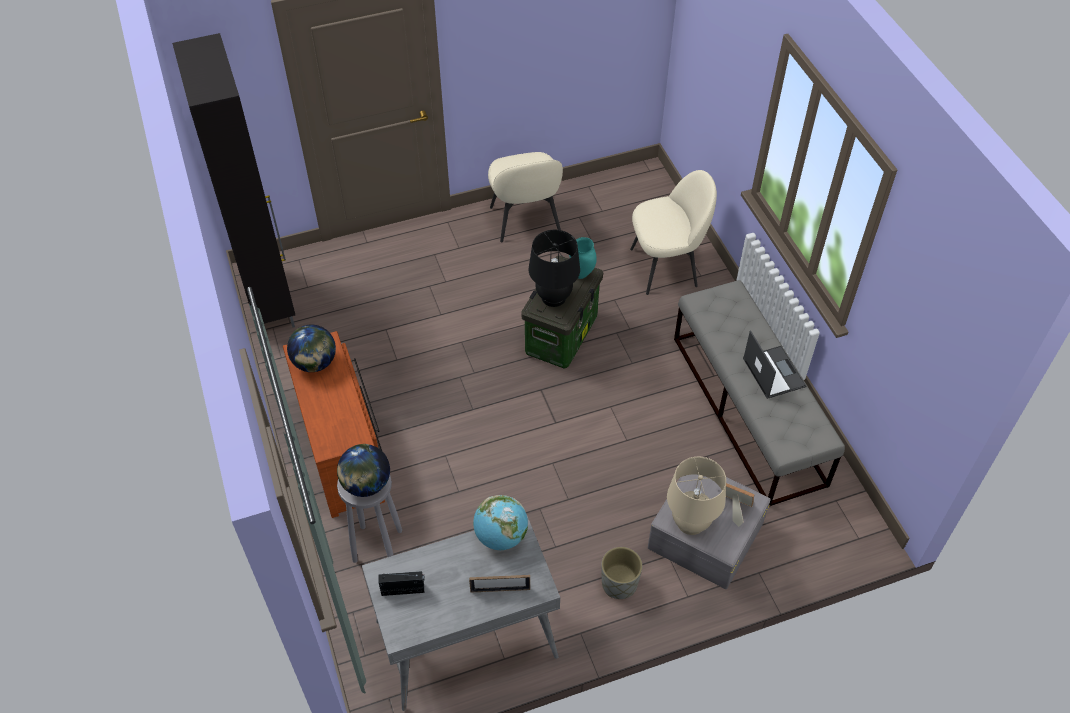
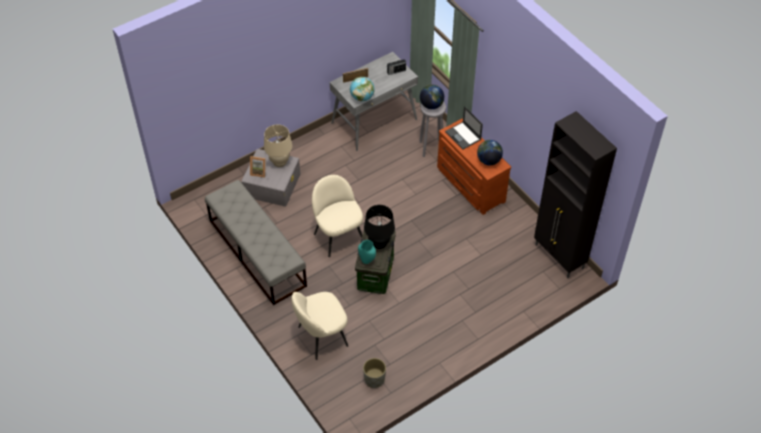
camera: 165 degrees right, 0 degrees up
beige chair [488,152,563,242] -> beige chair moved to [312,175,363,257]
grey planter [601,547,642,599] -> grey planter moved to [363,358,386,388]
laptop [743,330,806,399] -> laptop moved to [445,106,483,150]

